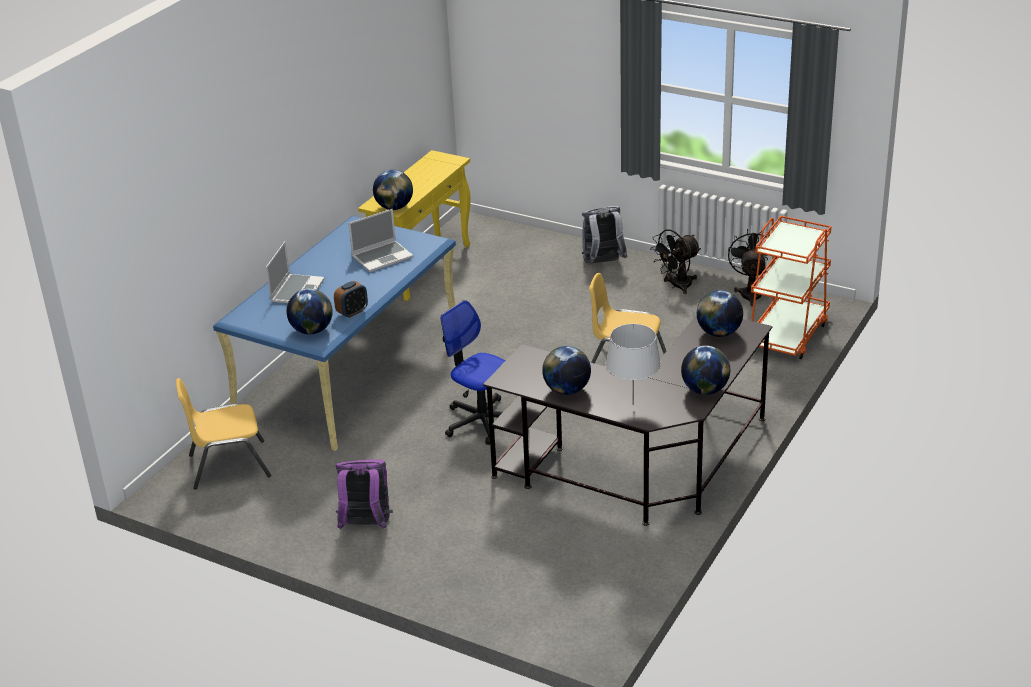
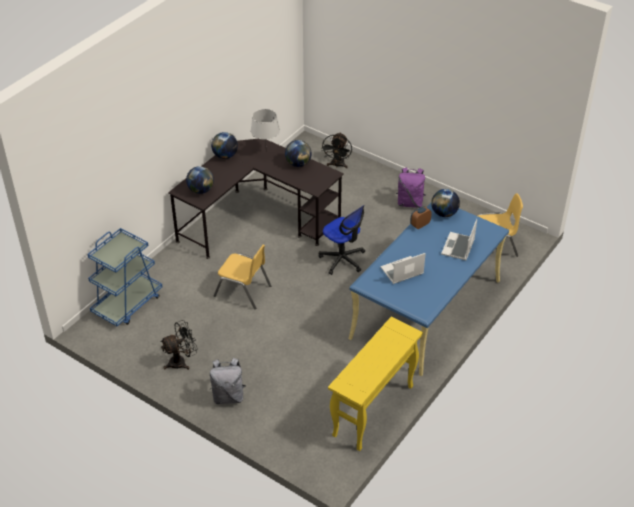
camera: 175 degrees left, 10 degrees up
globe [373,170,413,210] -> none
black fan [728,229,777,306] -> black fan moved to [321,132,352,168]
orange cart [751,216,831,359] -> blue cart [87,228,163,326]

